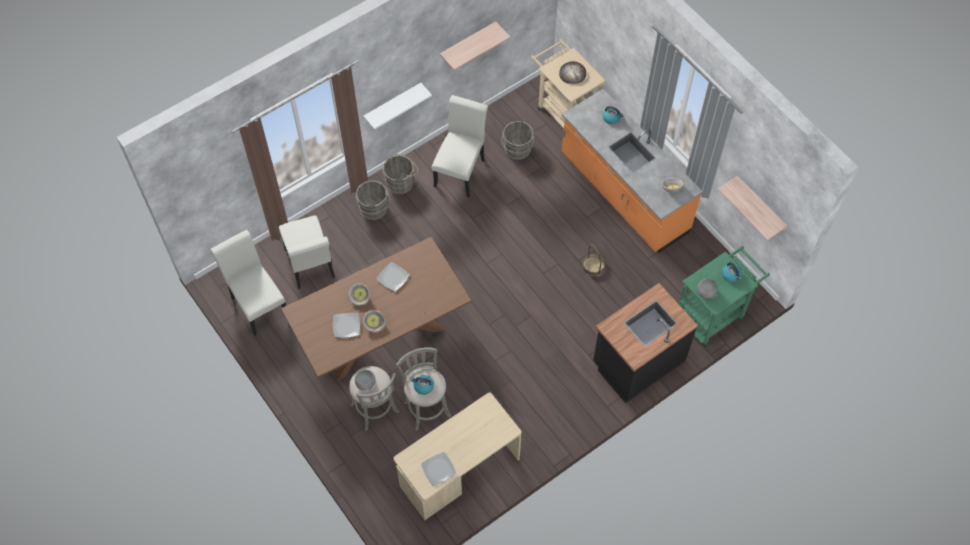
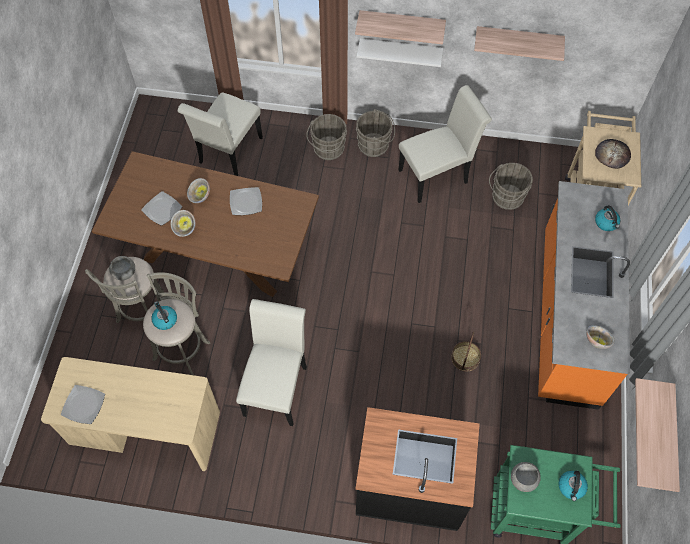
camera: 45 degrees right, 0 degrees up
white chair [210,230,286,336] -> white chair moved to [236,299,307,426]
none -> shelf [355,10,446,44]

